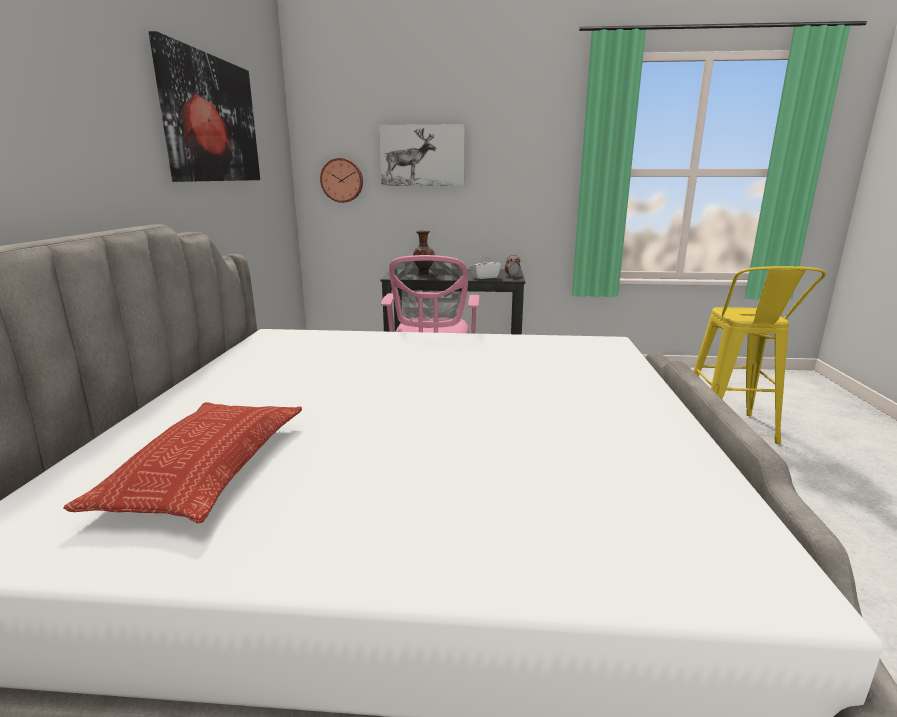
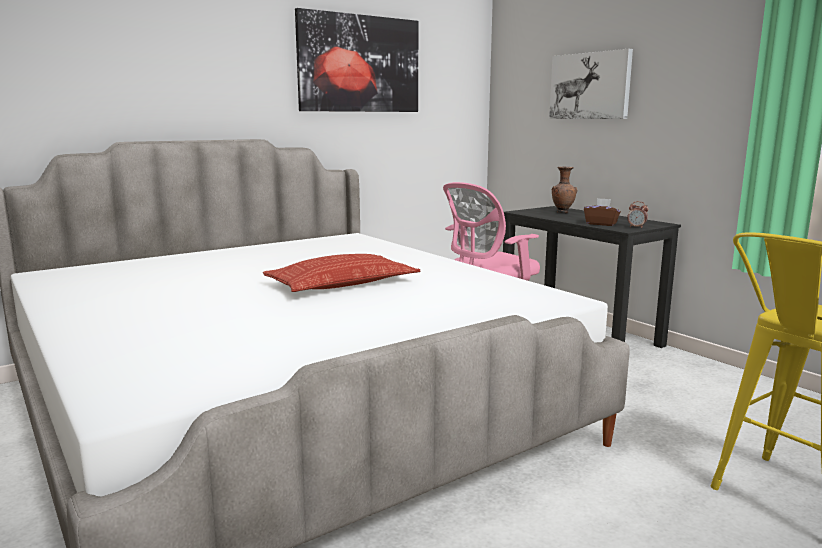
camera: 50 degrees right, 5 degrees down
pillow [63,402,302,523] -> pillow moved to [263,254,420,292]
wall clock [320,158,363,203] -> none
white tissue box [470,255,501,279] -> brown tissue box [584,198,621,226]

